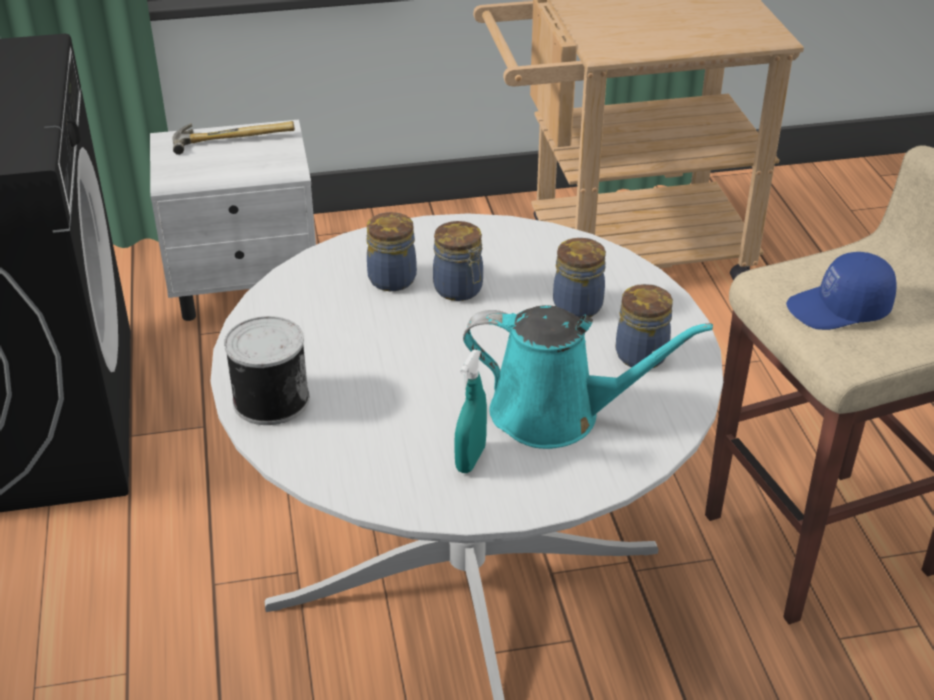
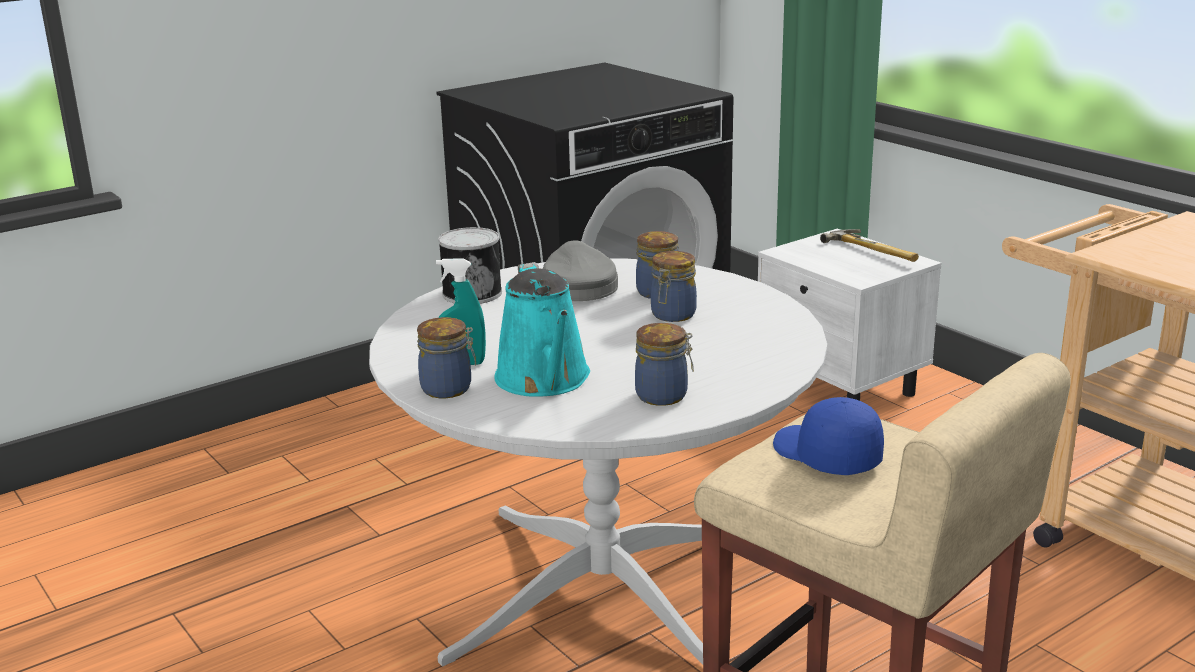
camera: 65 degrees right, 15 degrees down
jar [553,238,606,319] -> jar moved to [417,317,476,398]
none -> grey cap [543,240,618,301]

